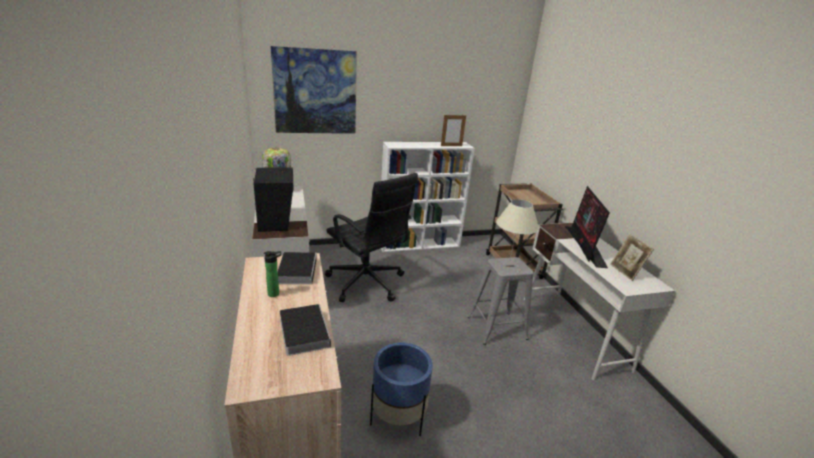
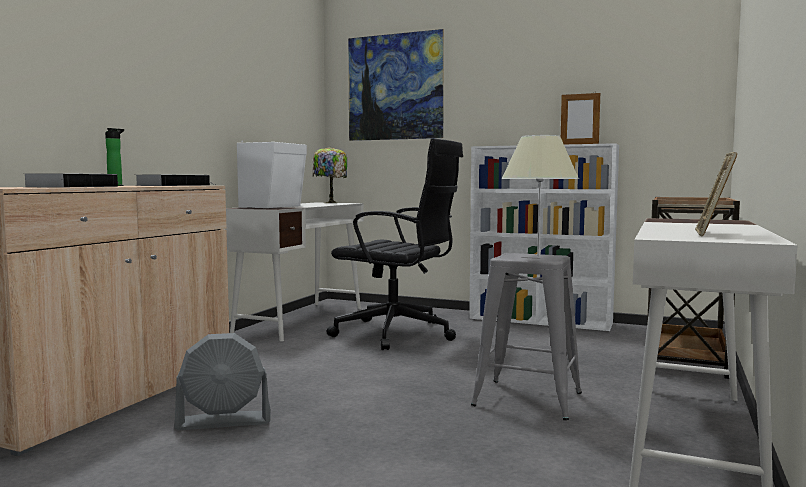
camera: 40 degrees right, 20 degrees down
black speaker [253,168,293,232] -> white speaker [237,141,307,208]
black office chair [325,173,418,302] -> black office chair turned 60 degrees counterclockwise [327,138,463,350]
blue planter [370,342,433,436] -> grey fan [174,333,271,430]
monitor [565,186,610,268] -> none

